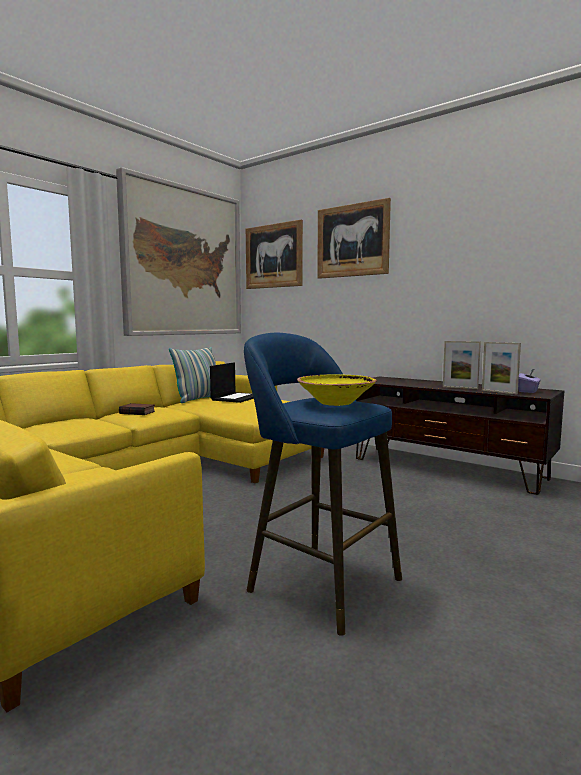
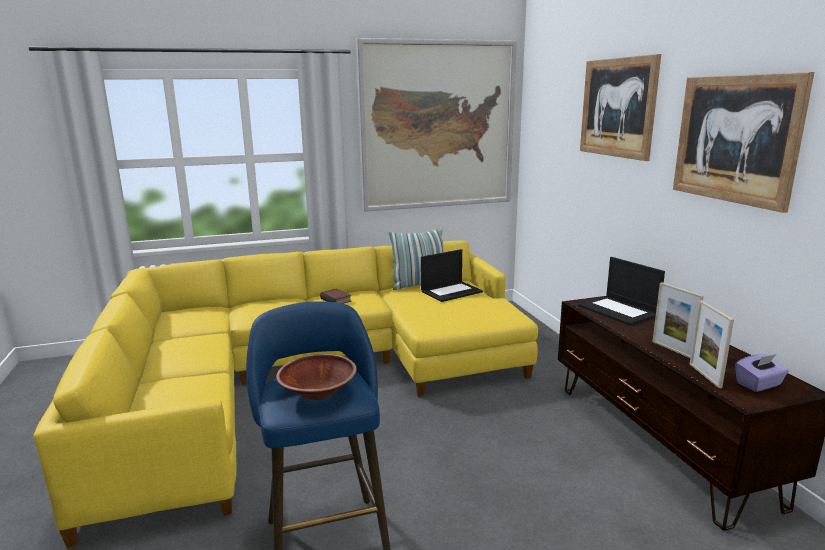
camera: 35 degrees right, 10 degrees up
picture [246,220,303,289] -> picture moved to [673,72,814,213]
yellow bowl [297,374,377,406] -> brown bowl [276,354,357,400]
none -> laptop [578,257,665,326]

